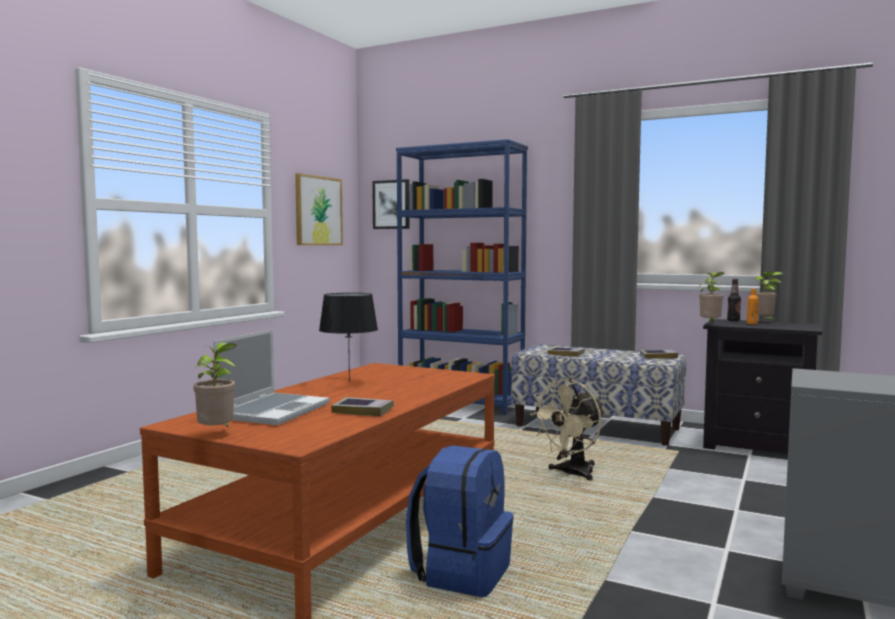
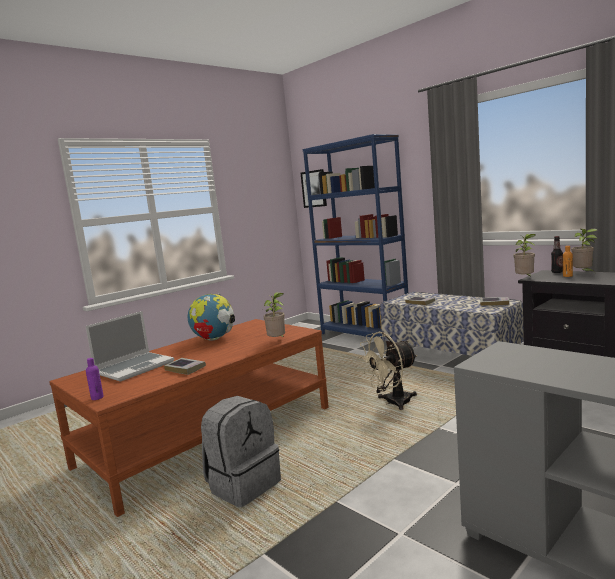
camera: 20 degrees right, 5 degrees up
potted plant [193,343,237,428] -> potted plant moved to [262,292,285,337]
picture [295,173,343,245] -> none
black table lamp [319,293,378,382] -> globe [188,293,235,341]
blue backpack [406,445,514,597] -> grey backpack [201,396,281,507]
none -> purple bottle [86,358,104,400]

